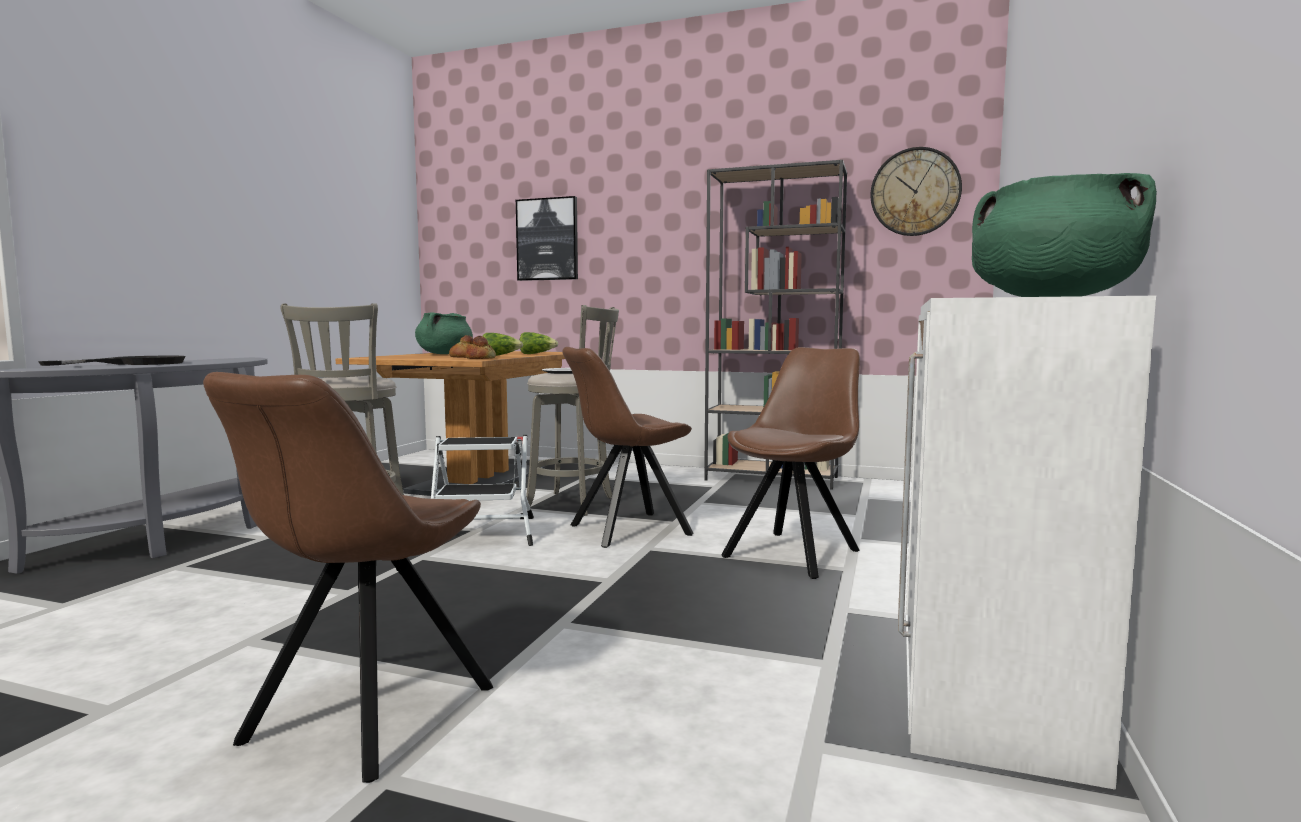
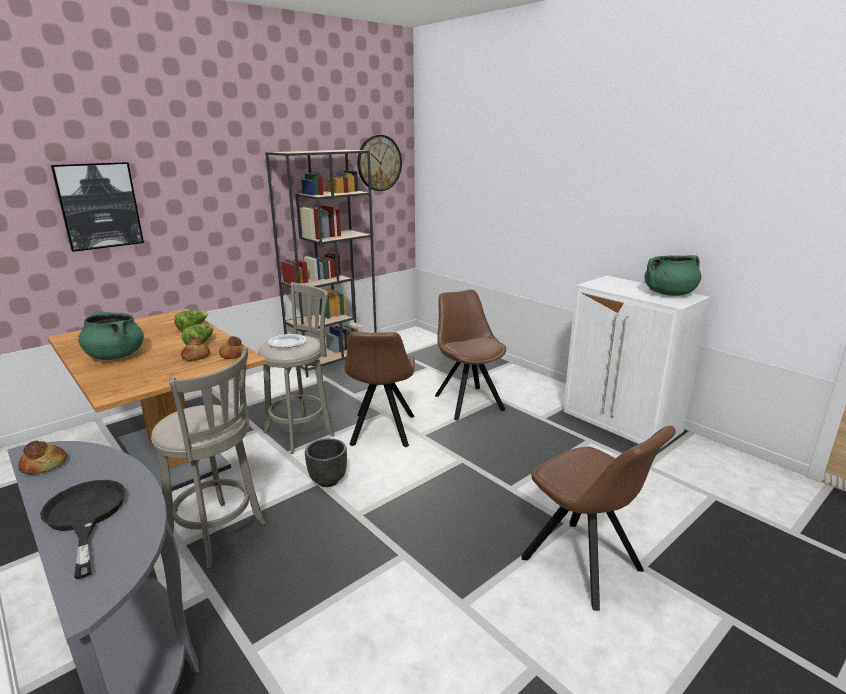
camera: 60 degrees left, 15 degrees up
step ladder [431,435,534,546] -> black planter [305,438,347,487]
none -> bread [18,440,67,474]

